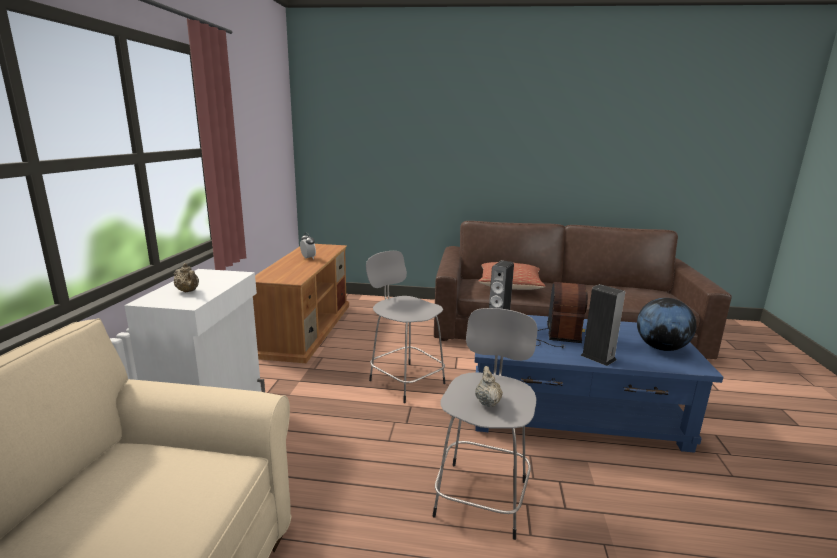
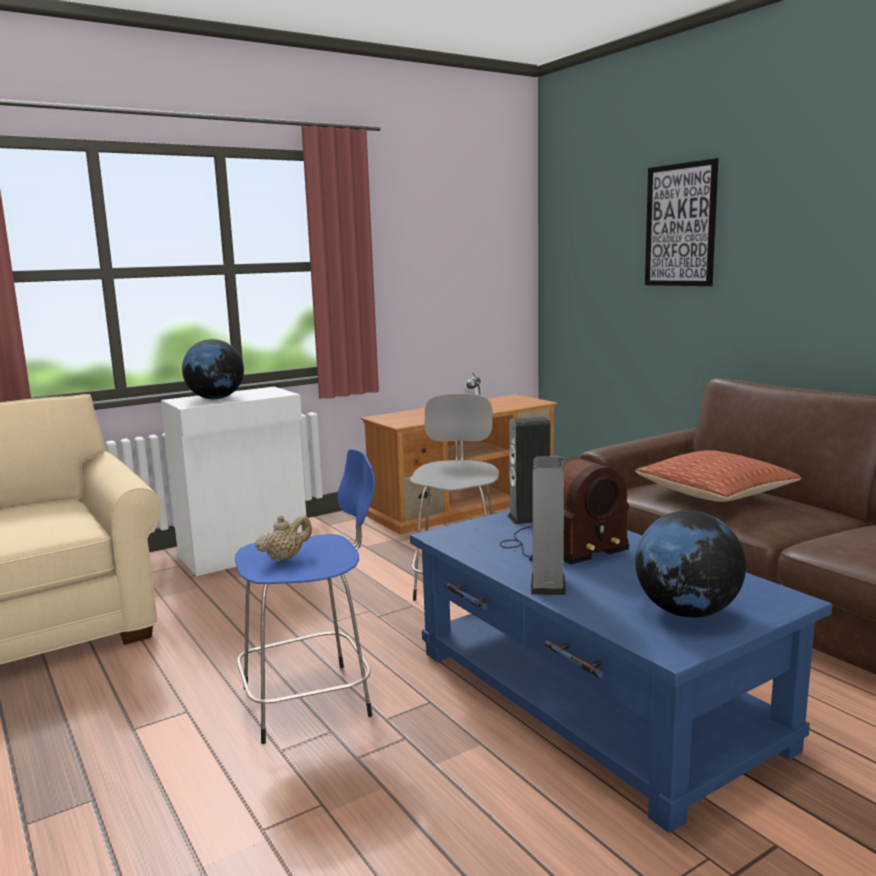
camera: 50 degrees right, 5 degrees down
beige teapot [174,263,199,292] -> globe [182,339,244,399]
grey stool [433,308,537,540] -> blue stool [235,449,375,744]
none -> picture [645,158,718,286]

